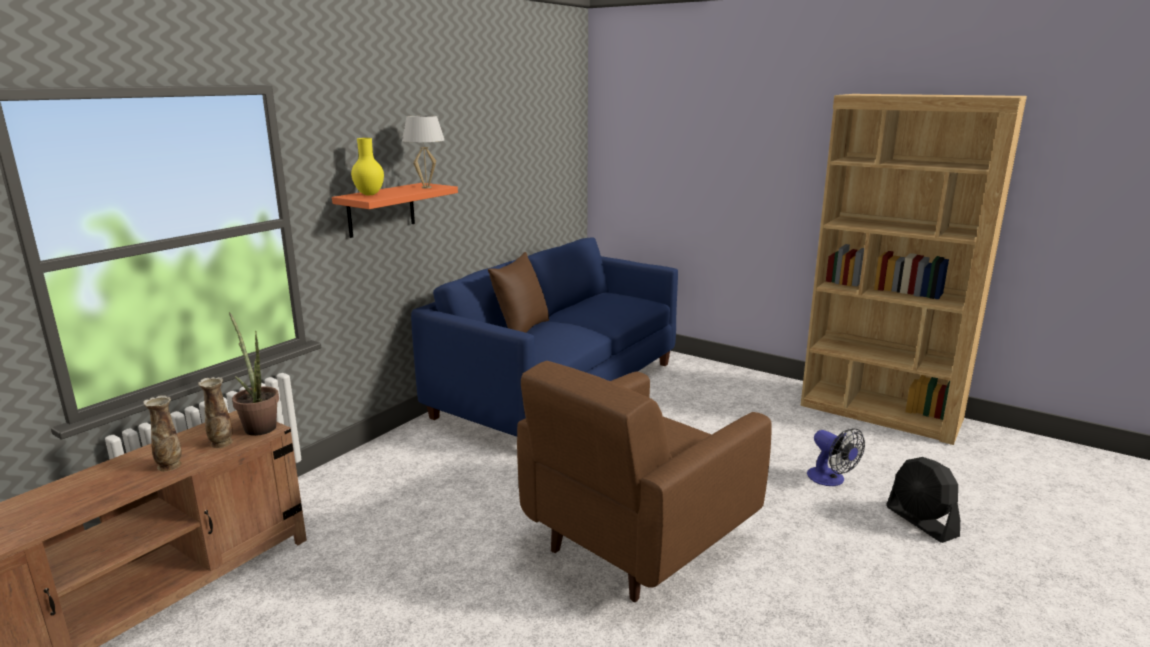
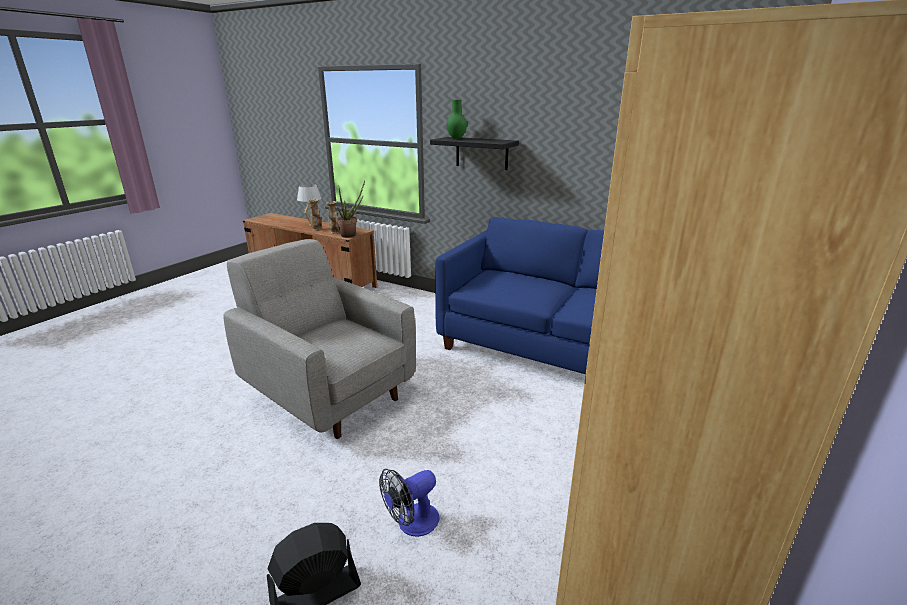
camera: 85 degrees right, 5 degrees up
orange shelf [332,183,458,238] -> black shelf [430,137,519,170]
yellow vase [351,138,384,195] -> green vase [447,100,467,139]
white table lamp [402,115,444,188] -> white table lamp moved to [297,184,322,226]
brown pillow [488,252,549,333] -> none
brown armchair [517,361,772,602] -> grey armchair [223,239,416,439]

